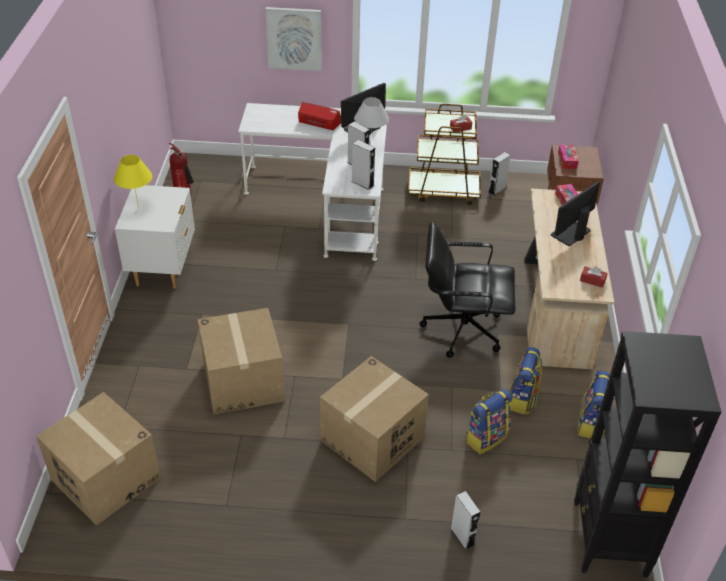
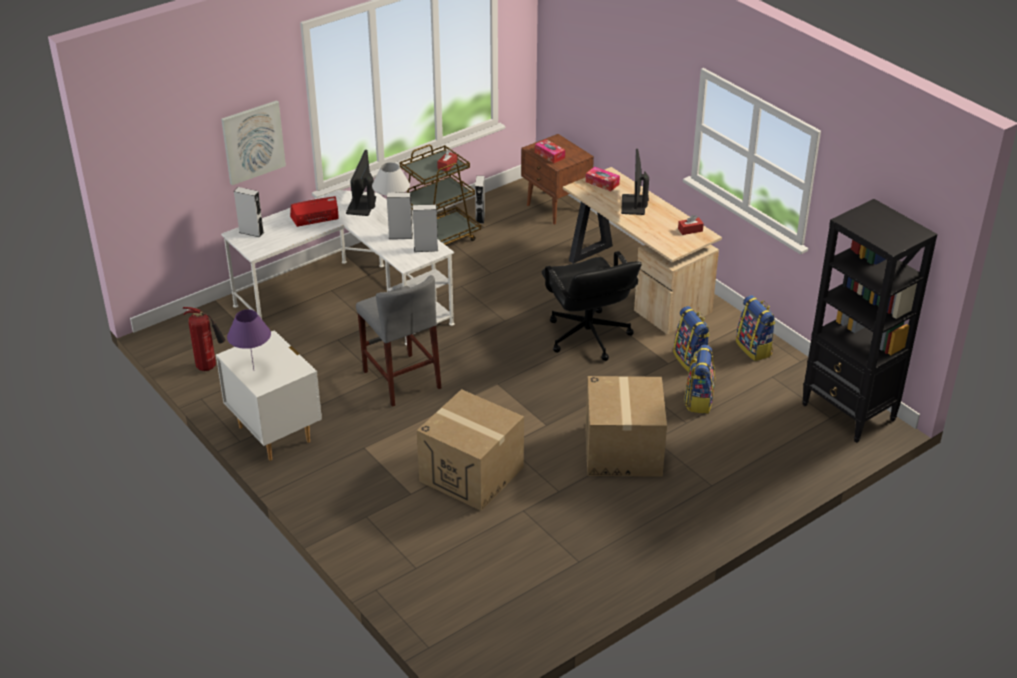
camera: 40 degrees left, 5 degrees down
cardboard box [36,392,161,526] -> none
yellow table lamp [114,155,152,209] -> purple table lamp [227,309,271,369]
black office chair [420,221,515,358] -> black office chair turned 75 degrees counterclockwise [542,251,642,361]
grey speaker [450,491,481,550] -> grey speaker moved to [234,187,264,237]
none -> grey stool [356,275,441,407]

